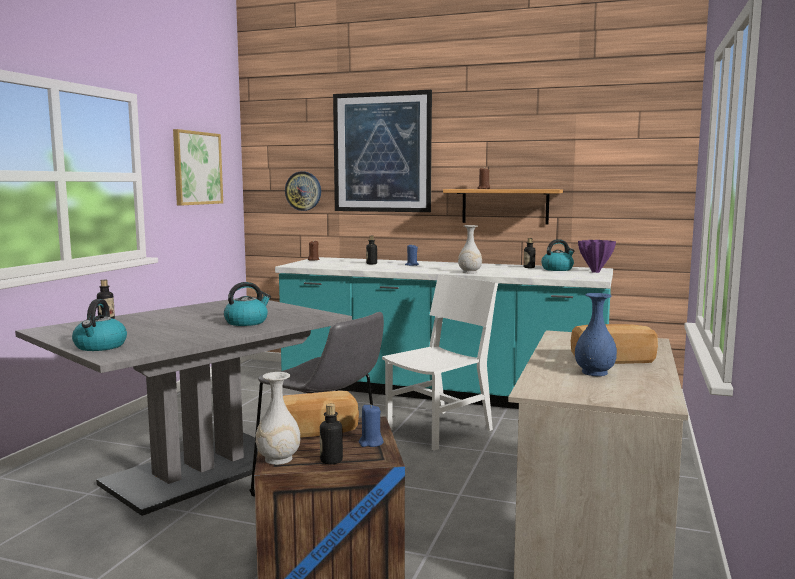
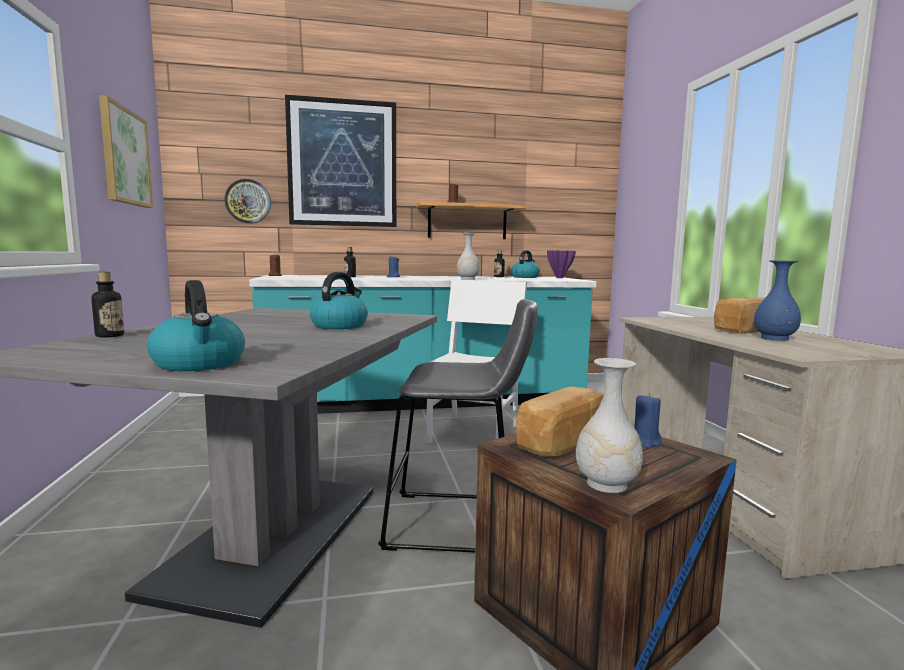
camera: 30 degrees left, 0 degrees up
bottle [320,404,343,464] -> none

